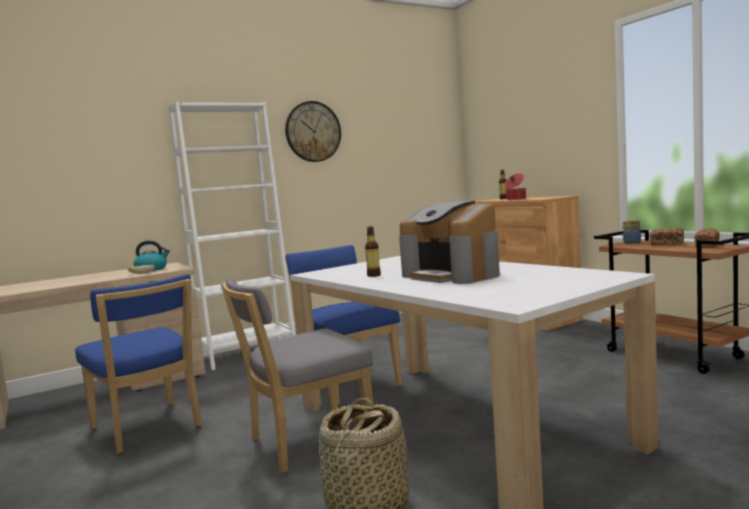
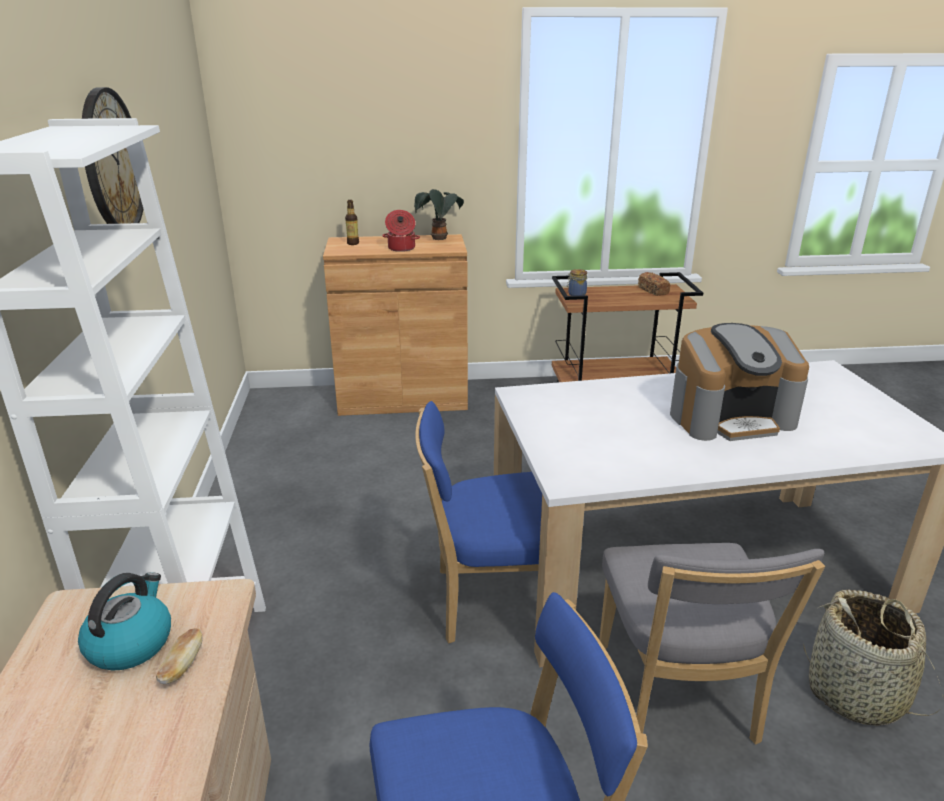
camera: 65 degrees left, 20 degrees up
bottle [365,226,381,277] -> none
bread [650,228,684,245] -> none
none -> potted plant [414,189,464,240]

